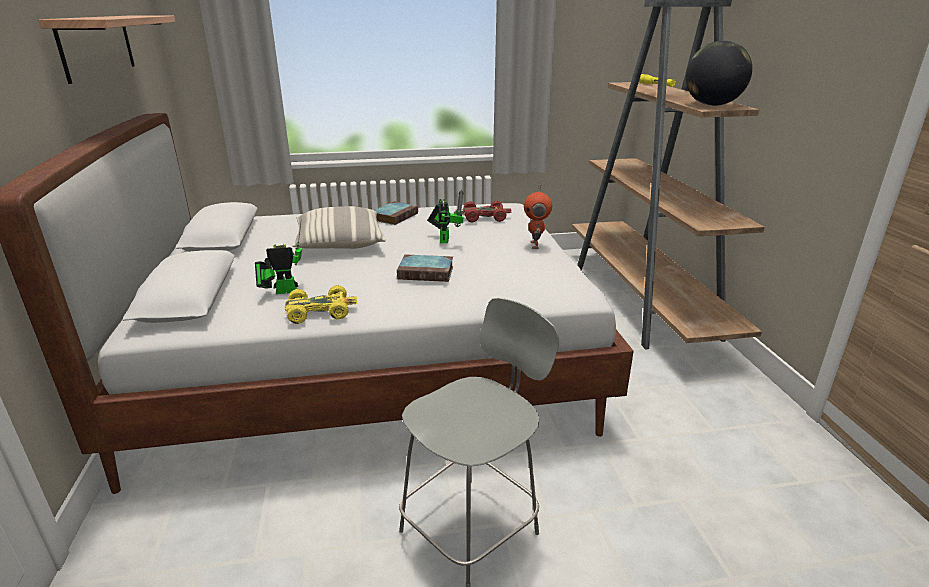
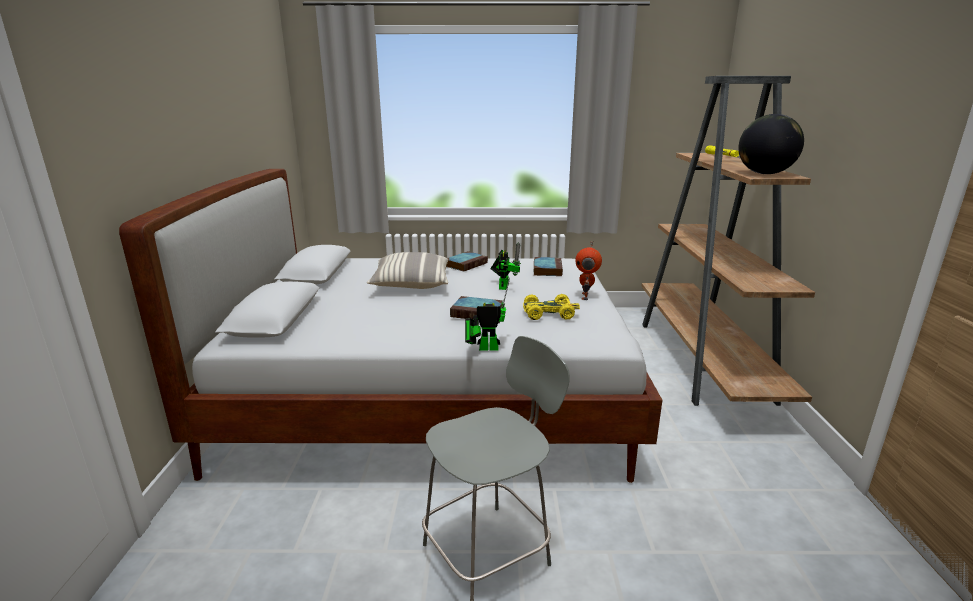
camera: 10 degrees right, 5 degrees down
shelf [39,15,175,84] -> none
toy robot [255,217,302,294] -> toy robot moved to [465,277,510,350]
yellow toy car [285,285,357,324] -> yellow toy car moved to [523,294,580,320]
red toy car [463,201,512,222] -> book [534,257,563,276]

